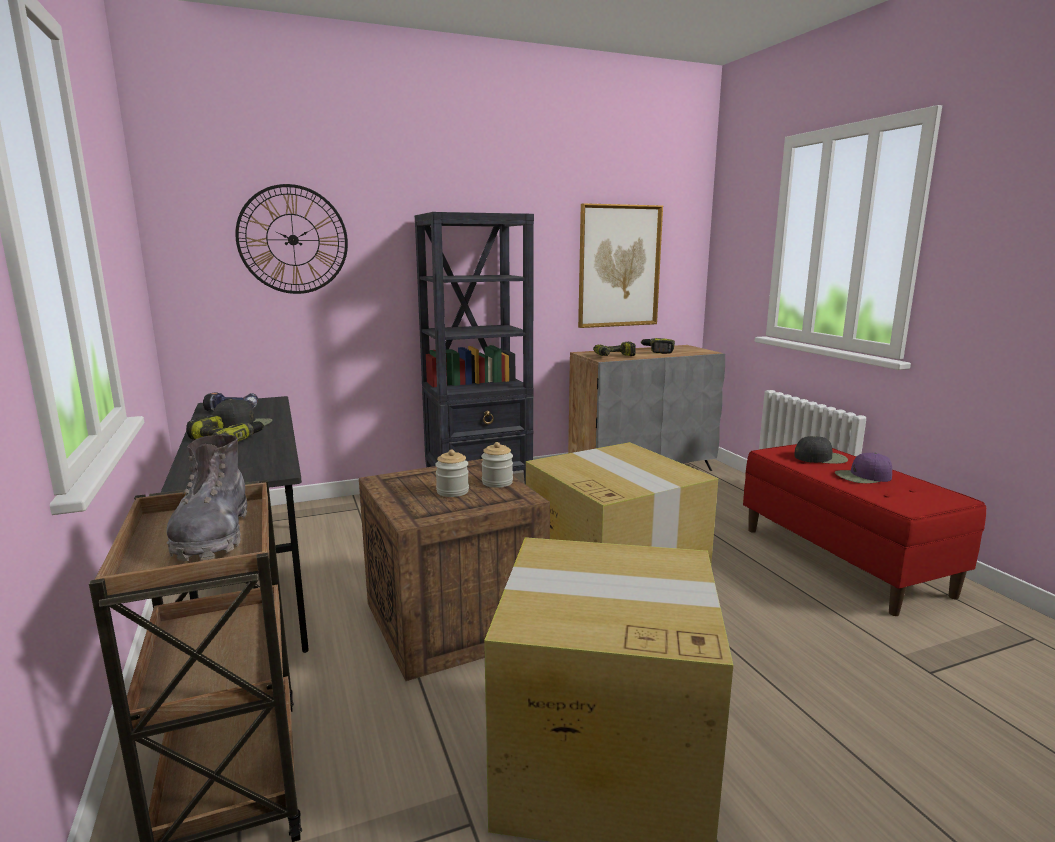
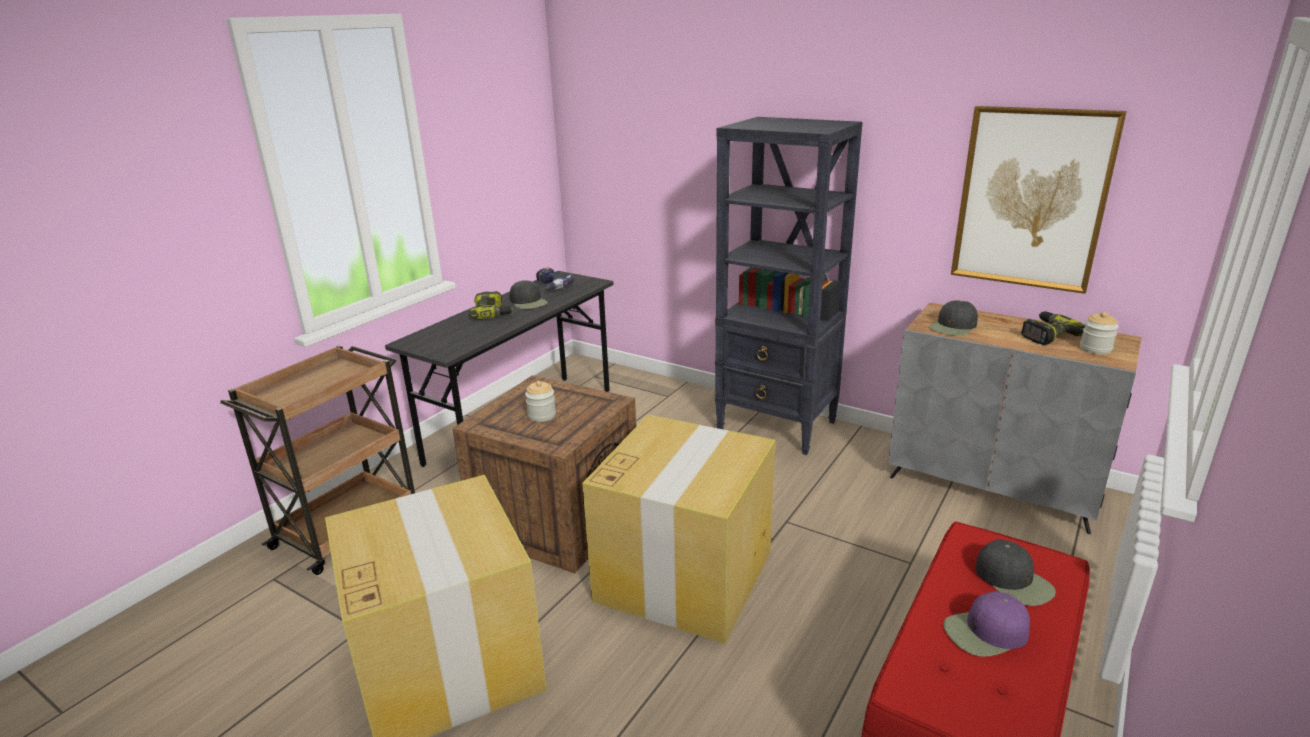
camera: 55 degrees right, 10 degrees up
grey boot [167,435,247,561] -> none
wall clock [235,184,348,294] -> none
jar [481,442,513,488] -> jar moved to [1080,312,1118,354]
power drill [593,342,636,356] -> black cap [929,300,978,336]
purple cap [835,453,892,483] -> purple cap turned 60 degrees counterclockwise [943,591,1030,657]

